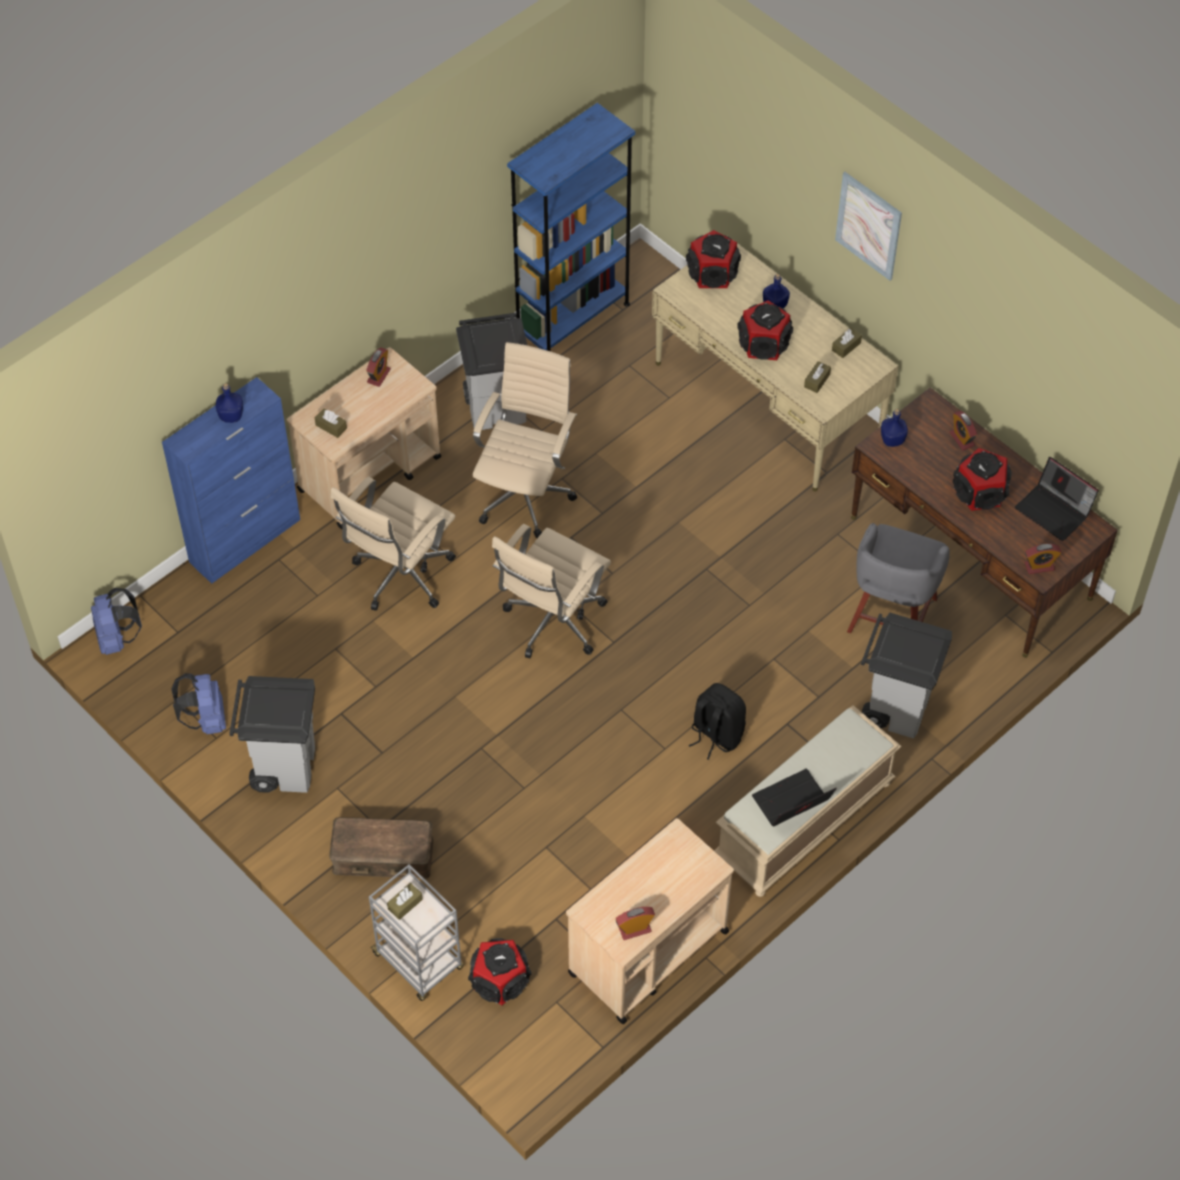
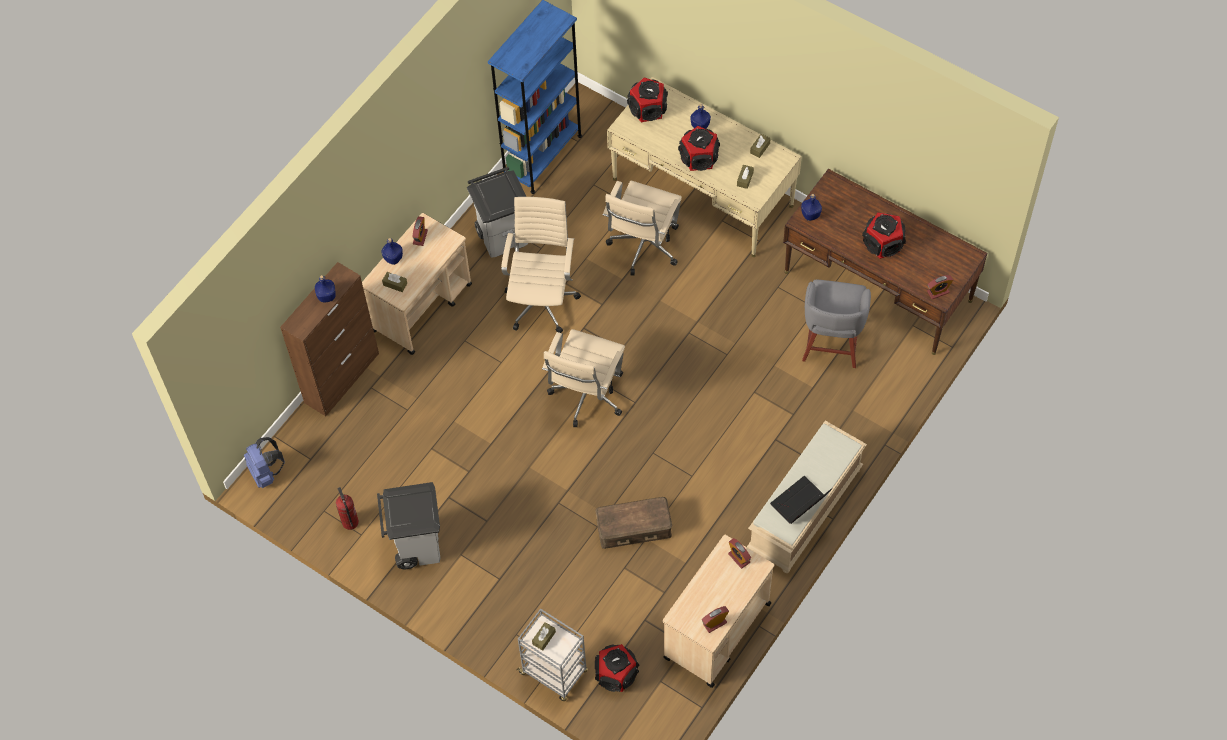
camera: 10 degrees left, 5 degrees up
blue cabinet [162,377,300,584] -> brown cabinet [280,262,379,416]
blue backpack [171,673,226,735] -> fire extinguisher [336,487,359,530]
brown storage box [329,817,433,879] -> brown storage box moved to [595,497,672,549]
beige office chair [331,477,456,611] -> beige office chair moved to [603,181,682,276]
black backpack [689,683,746,760] -> none
picture [835,172,902,281] -> none
grey trash can [861,613,952,739] -> none
alarm clock [950,411,977,450] -> alarm clock moved to [728,538,751,569]
laptop [1015,457,1099,541] -> none
none -> blue bottle [381,238,403,265]

